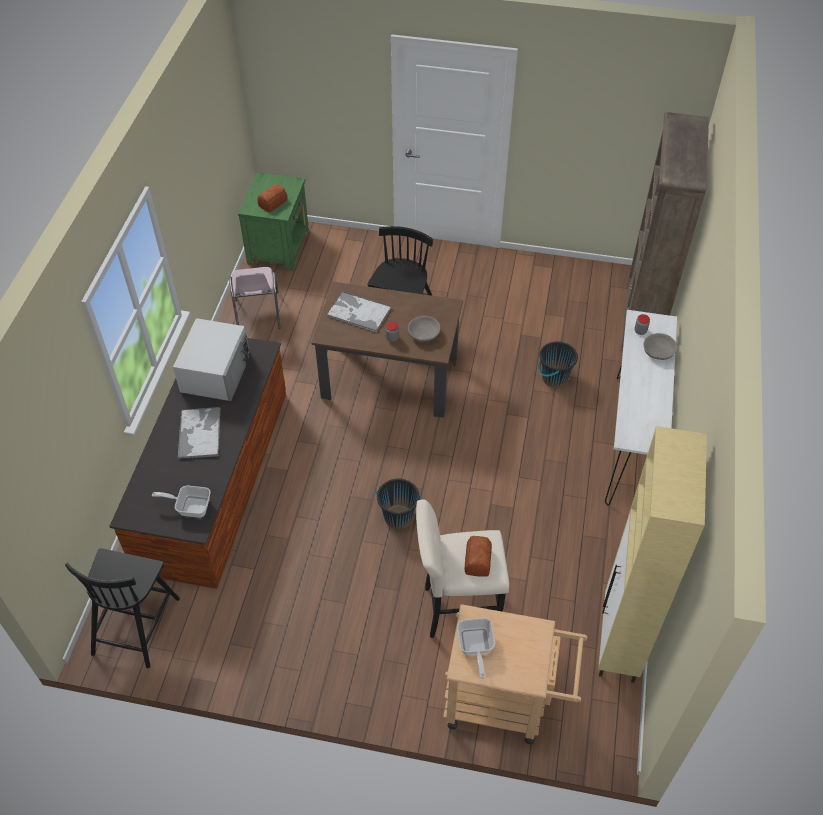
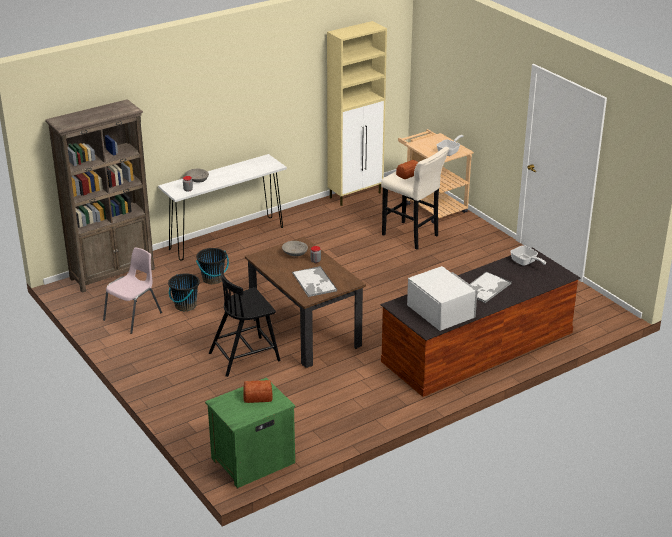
camera: 135 degrees left, 20 degrees down
black chair [65,548,180,669] -> none
white microwave [173,318,250,401] -> white microwave turned 90 degrees clockwise [407,266,478,331]
pink chair [229,267,281,329] -> pink chair moved to [103,248,162,334]
black bucket [375,478,422,529] -> black bucket moved to [168,273,200,311]

